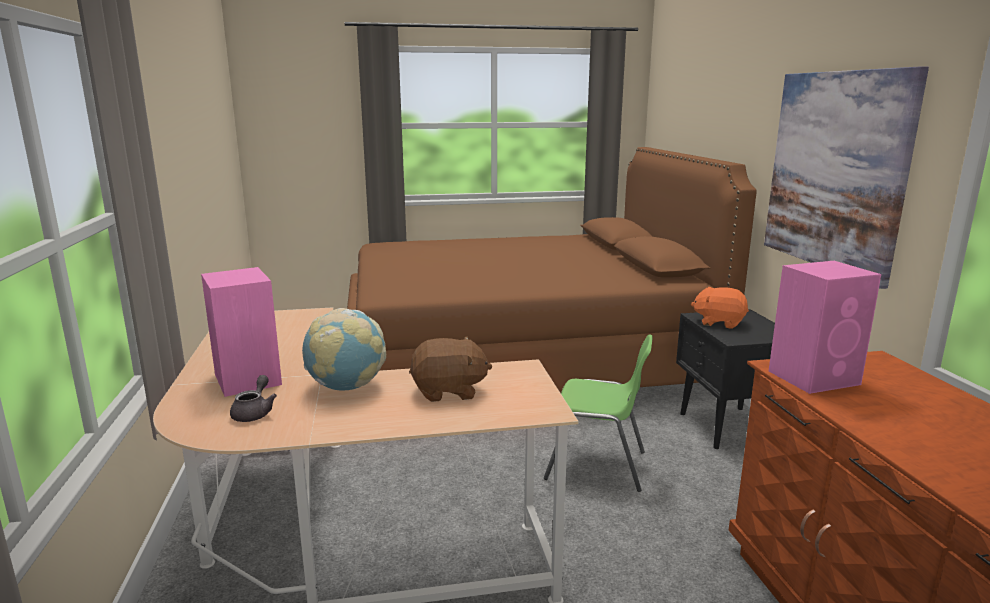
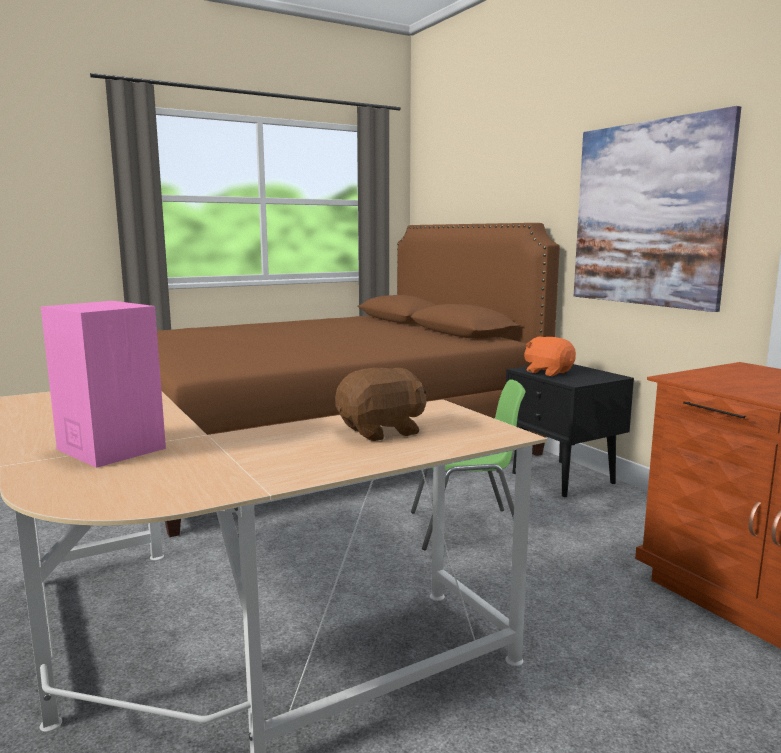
camera: 20 degrees left, 5 degrees down
grey teapot [230,375,277,422] -> none
globe [302,308,386,391] -> none
orange plush toy [691,287,749,329] -> orange plush toy turned 45 degrees clockwise [524,337,576,376]
pink speaker [769,261,881,394] -> none

